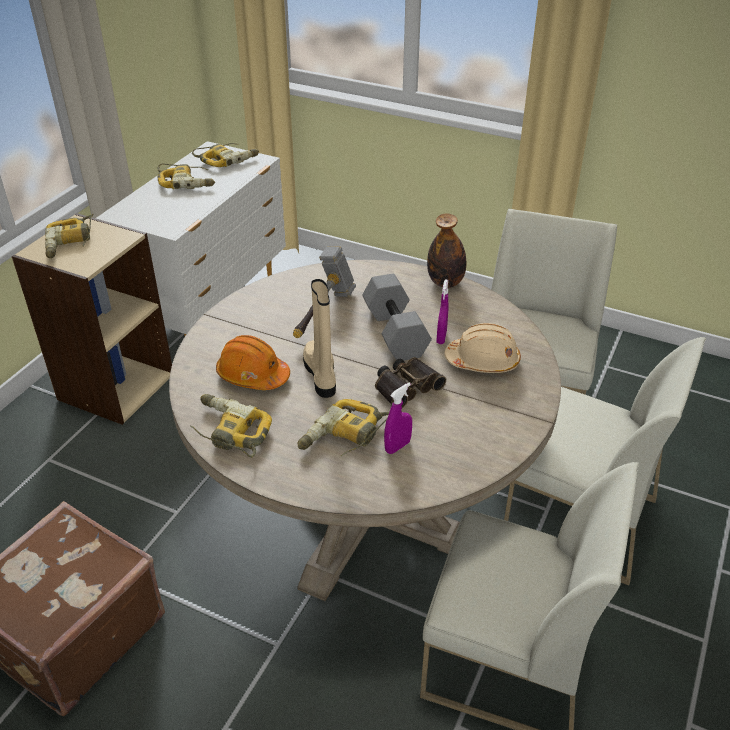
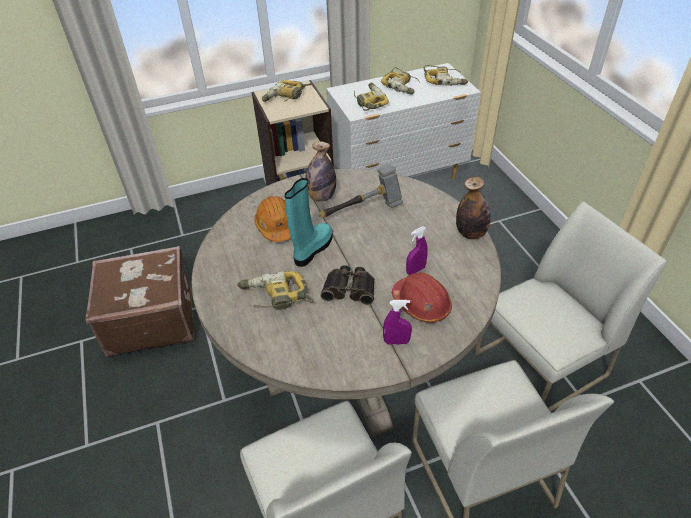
camera: 45 degrees right, 5 degrees up
power drill [190,394,272,458] -> power drill moved to [354,83,389,111]
beige boot [303,279,336,398] -> turquoise boot [284,178,333,267]
grey dumbbell [362,274,432,361] -> none
purple spray bottle [384,383,412,454] -> purple spray bottle moved to [383,300,412,344]
beige hard hat [444,323,521,373] -> red hard hat [392,272,452,323]
none -> bottle [305,141,336,202]

